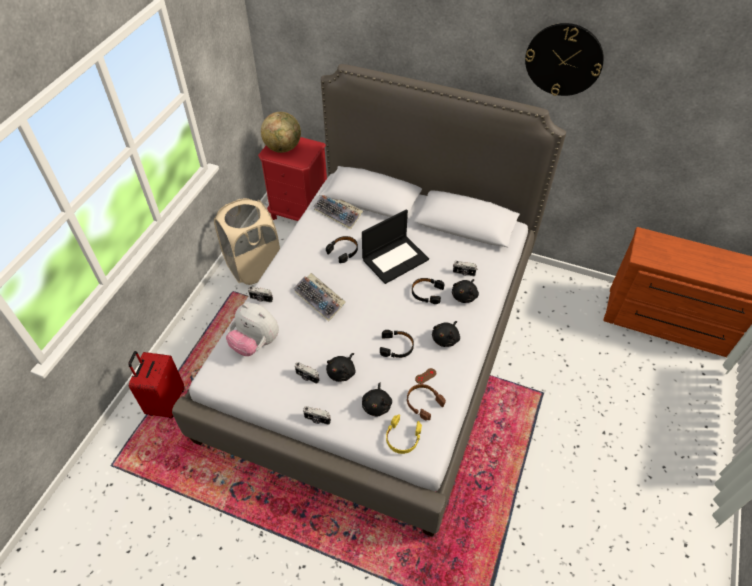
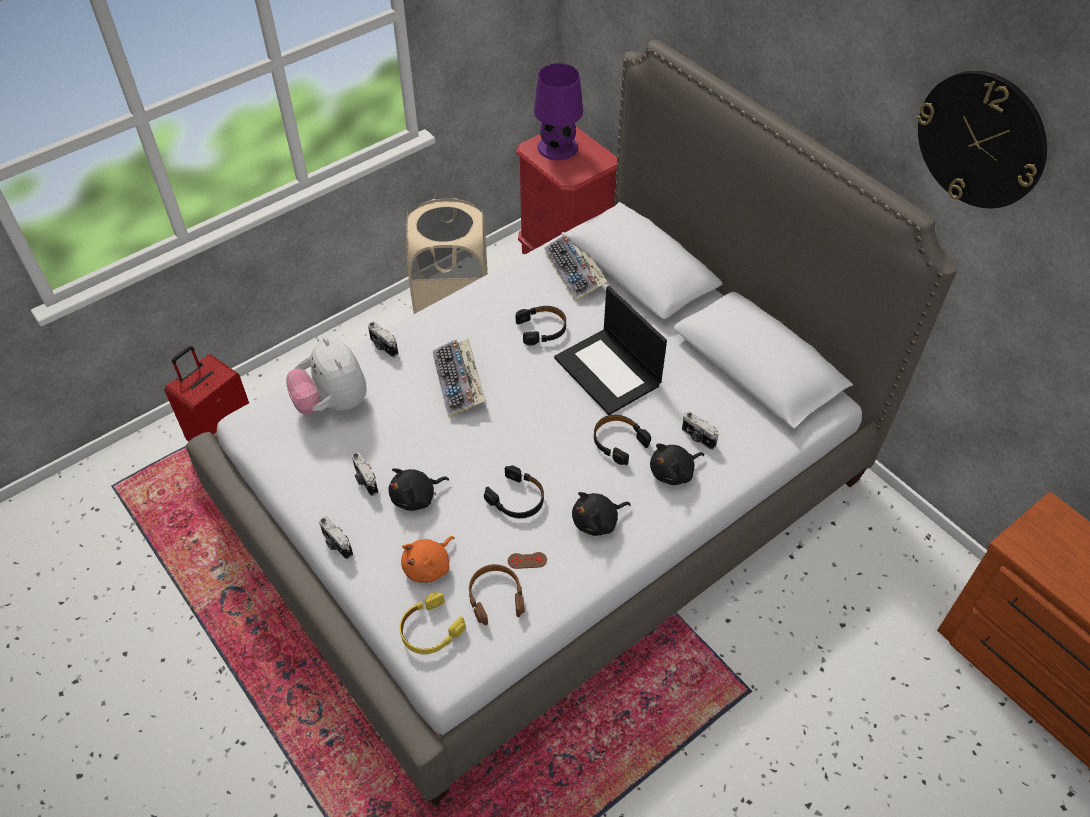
camera: 30 degrees right, 0 degrees up
globe [261,112,301,153] -> purple table lamp [534,63,583,160]
laptop [362,209,429,284] -> laptop turned 60 degrees clockwise [554,286,667,415]
black plush toy [362,383,392,416] -> orange plush toy [401,536,454,582]

